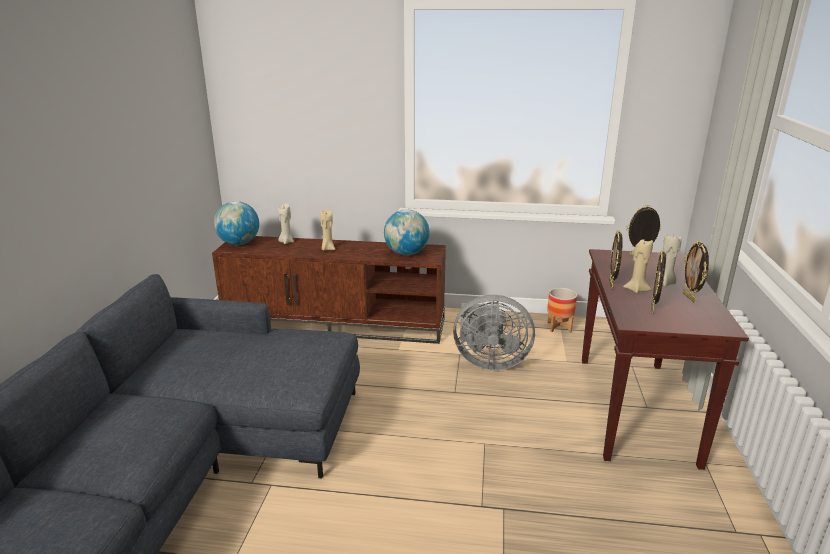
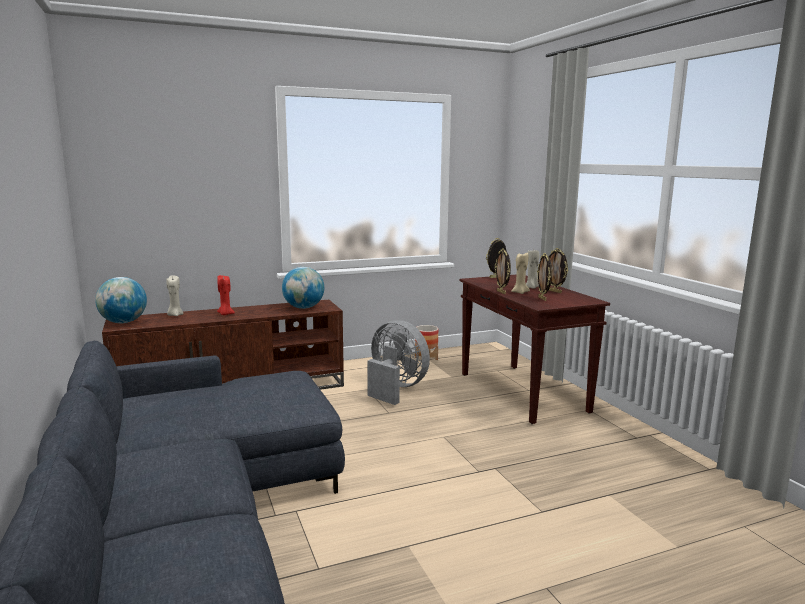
camera: 30 degrees left, 10 degrees down
beige candle [320,210,335,251] -> red candle [217,275,235,315]
grey fan [453,295,535,370] -> grey fan turned 120 degrees counterclockwise [367,320,430,405]

